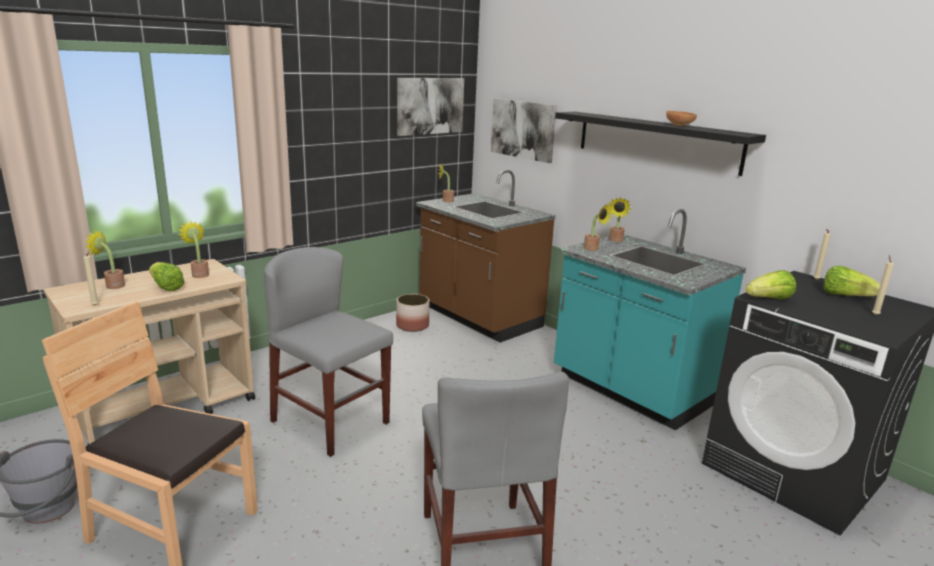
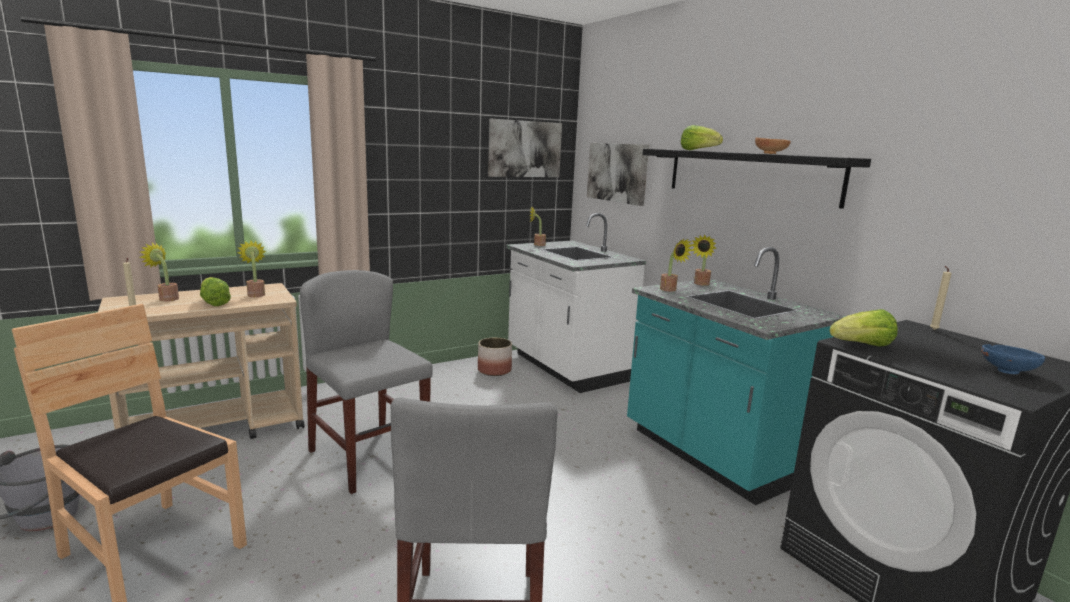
camera: 10 degrees right, 5 degrees down
brown counter [416,170,556,343] -> white counter [506,213,646,393]
lettuce [823,266,880,296] -> lettuce moved to [681,125,723,150]
beige candle [872,255,894,315] -> blue bowl [981,344,1045,374]

